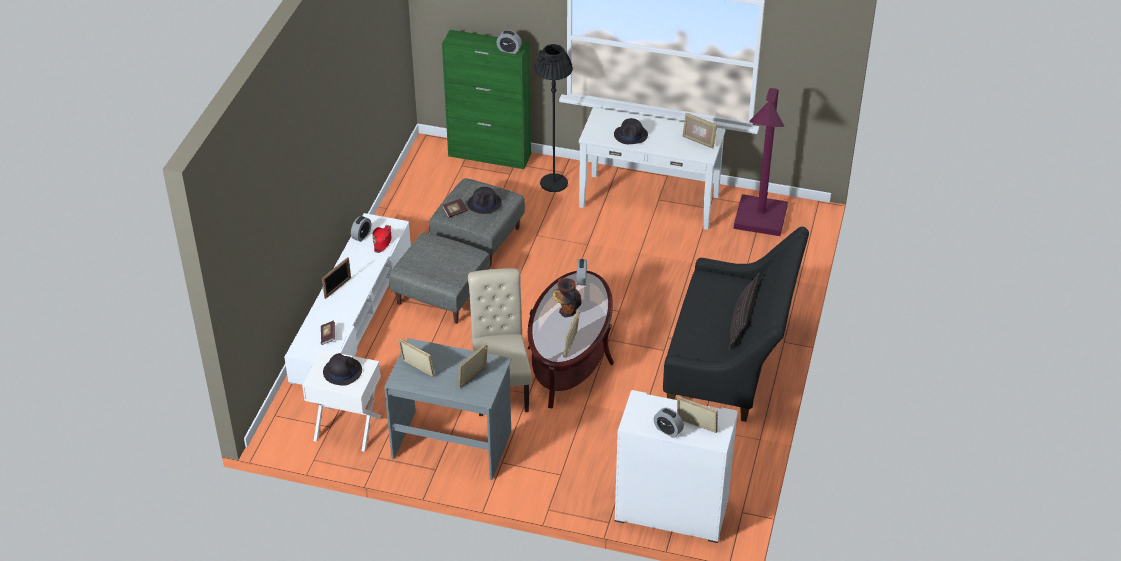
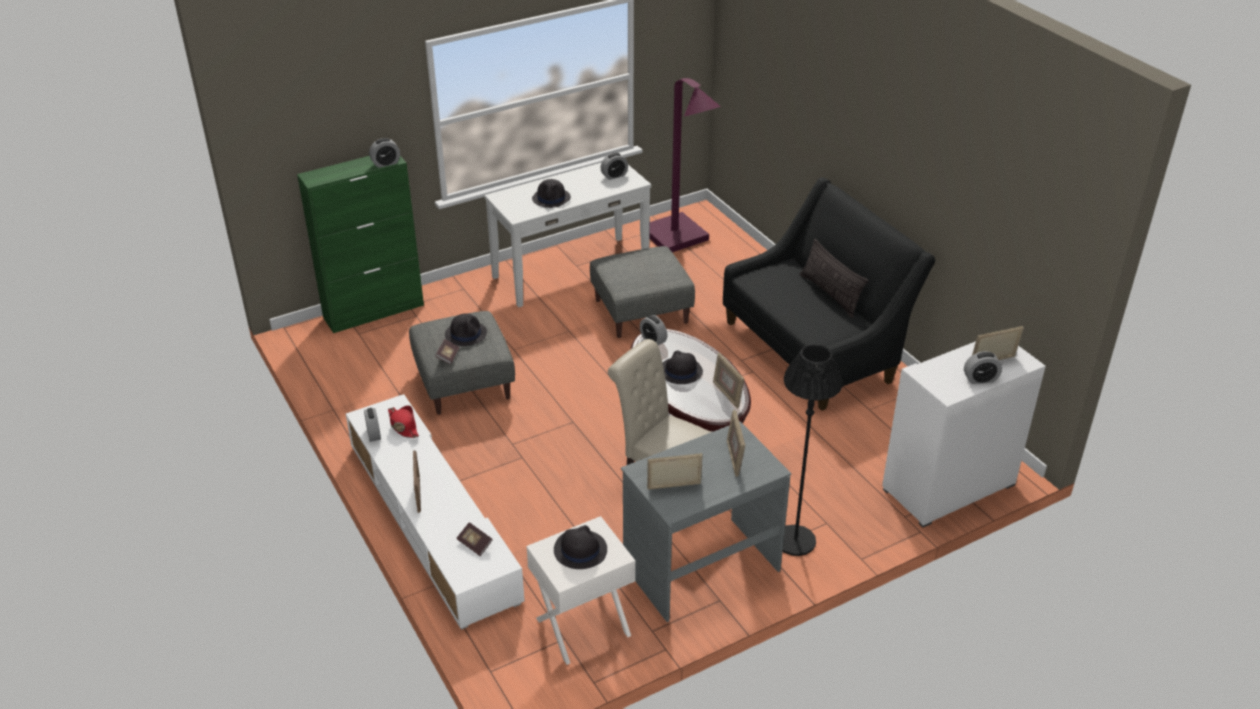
camera: 45 degrees left, 5 degrees down
grey ottoman [389,233,490,324] -> grey ottoman moved to [590,246,695,338]
black floor lamp [534,44,573,192] -> black floor lamp moved to [783,344,843,556]
vase [553,278,582,317] -> black hat [662,351,703,384]
picture frame [683,113,717,148] -> alarm clock [601,153,628,180]

